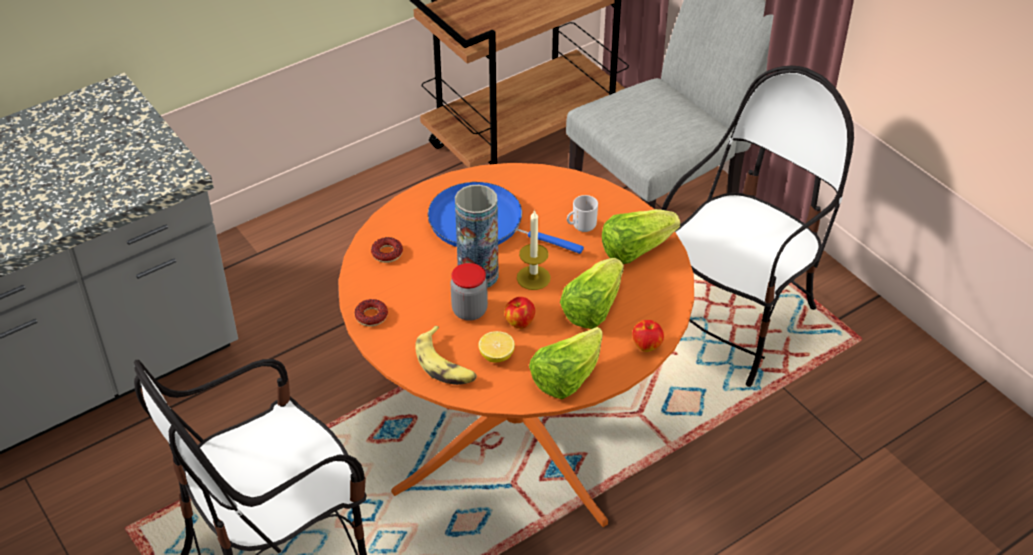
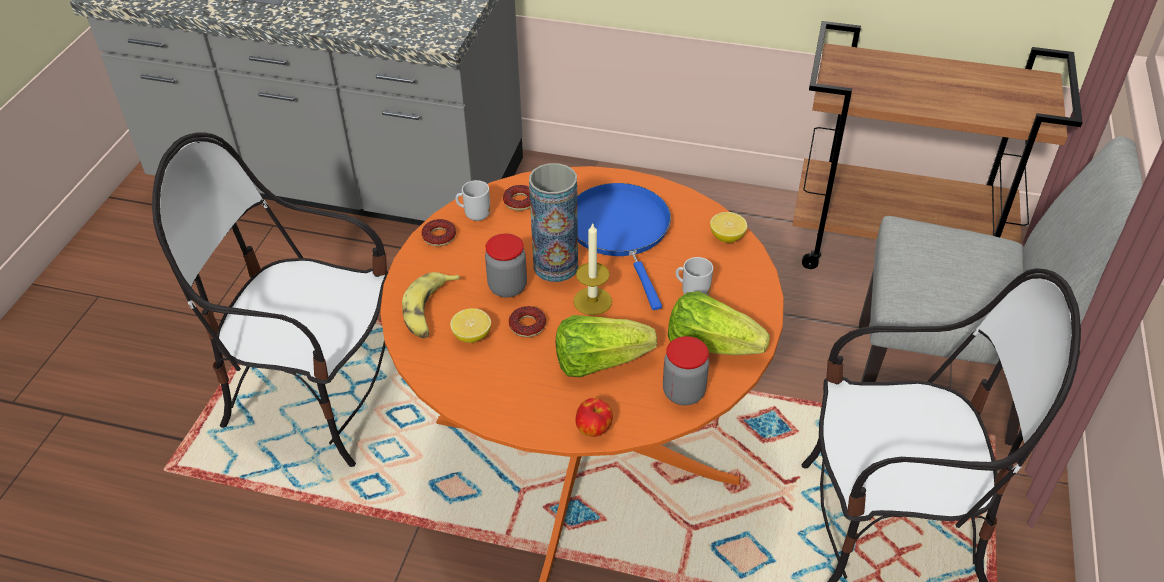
camera: 50 degrees right, 0 degrees up
apple [504,297,535,329] -> donut [509,306,546,337]
lettuce [529,327,603,399] -> none
none -> mug [455,180,491,221]
none -> jar [663,336,709,405]
none -> lemon [710,212,747,243]

